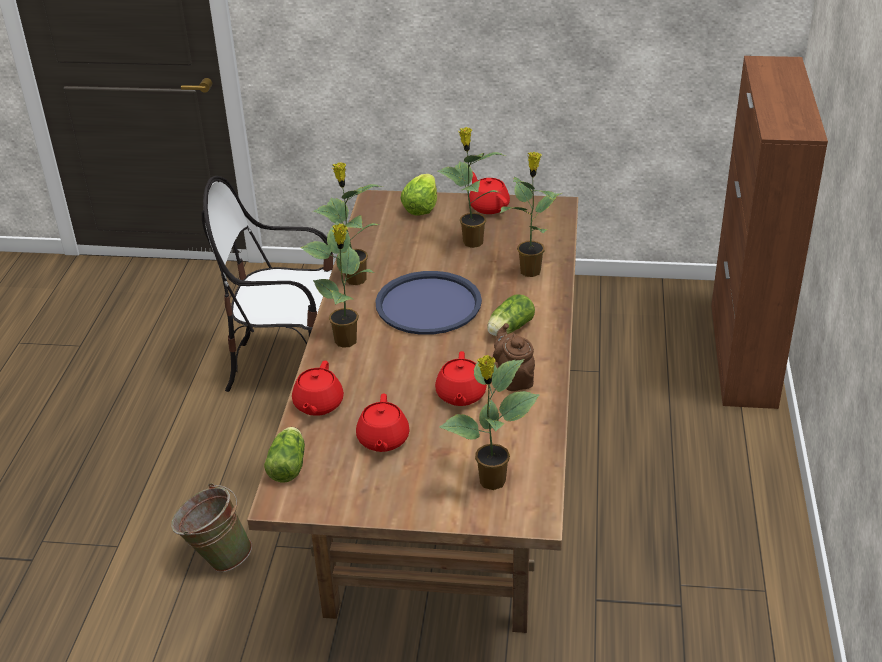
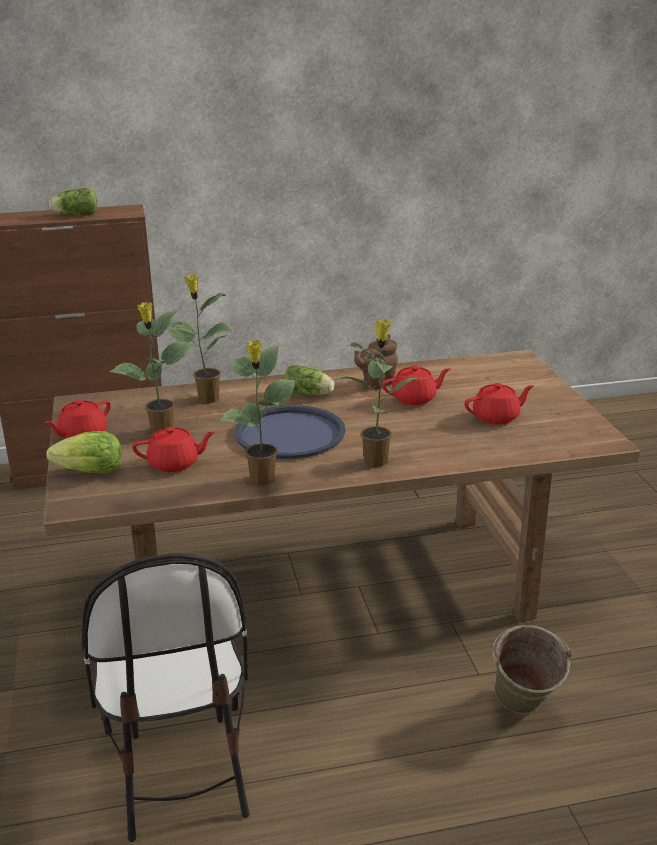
camera: 110 degrees left, 10 degrees down
lettuce [264,427,305,482] -> lettuce moved to [49,188,97,215]
red teapot [292,361,344,416] -> red teapot moved to [132,427,215,472]
potted plant [439,355,540,490] -> none

